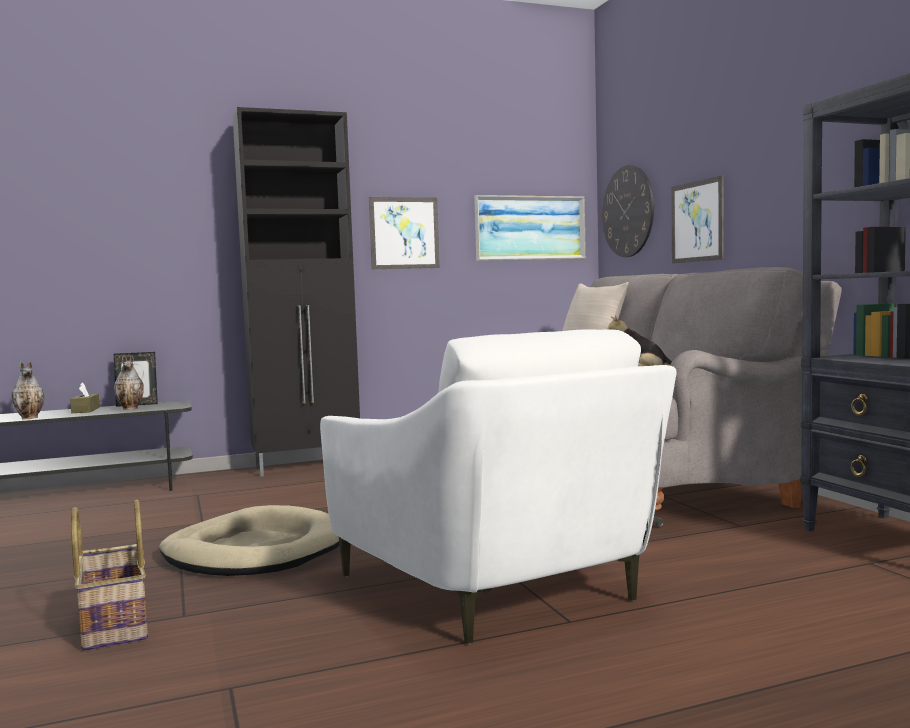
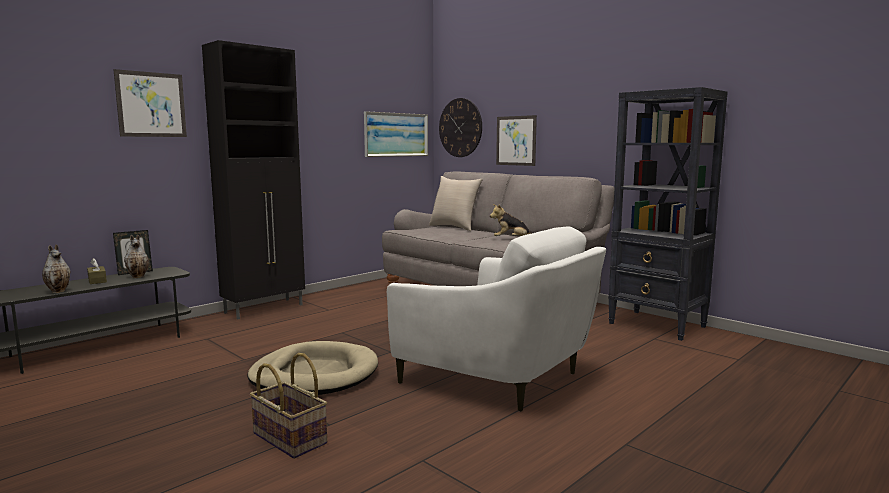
camera: 25 degrees left, 5 degrees up
picture [369,197,440,269] -> picture moved to [113,69,187,137]

